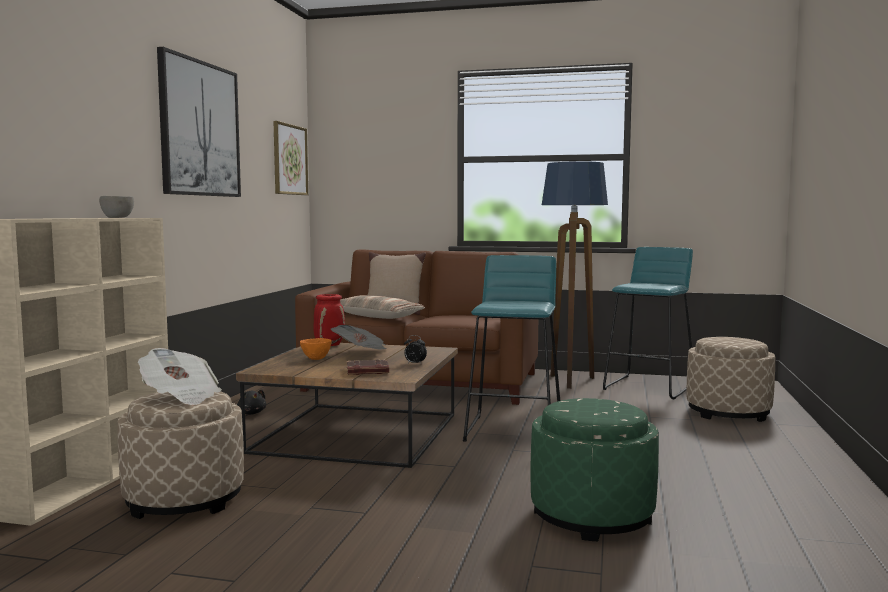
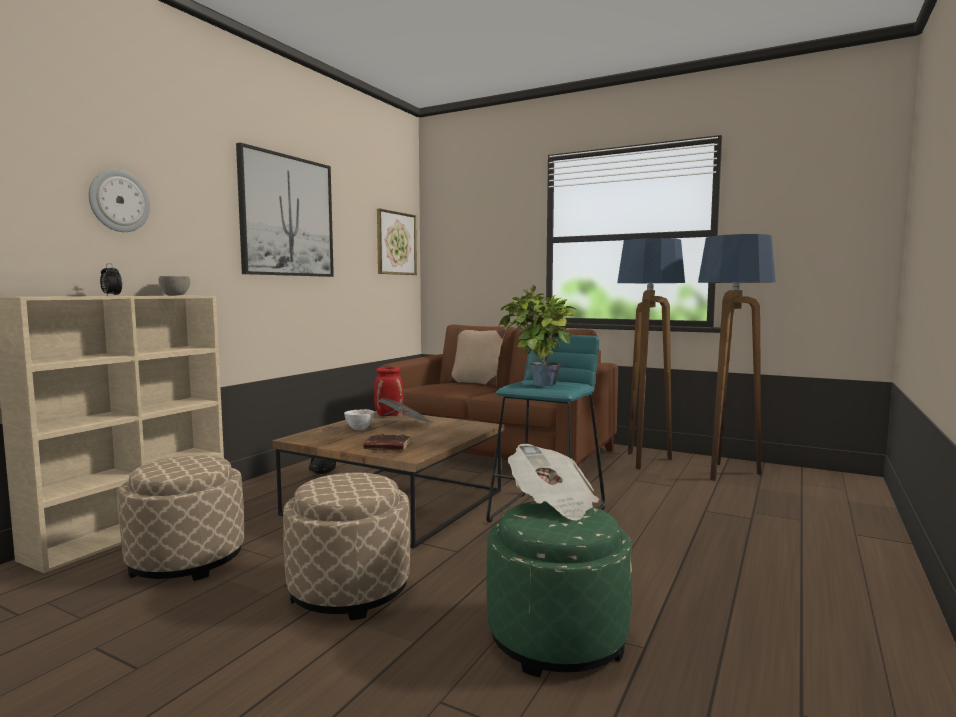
camera: 15 degrees right, 0 degrees up
newspaper [138,348,222,405] -> newspaper moved to [508,444,599,521]
orange bowl [300,338,332,360] -> white bowl [344,409,374,430]
pillow [340,295,425,319] -> none
alarm clock [404,335,427,363] -> alarm clock moved to [100,263,122,296]
turquoise stool [603,247,693,399] -> floor lamp [698,234,776,481]
beige ottoman [687,337,775,422] -> beige ottoman moved to [283,473,410,620]
none -> wall clock [89,169,150,232]
none -> potted plant [499,285,577,386]

